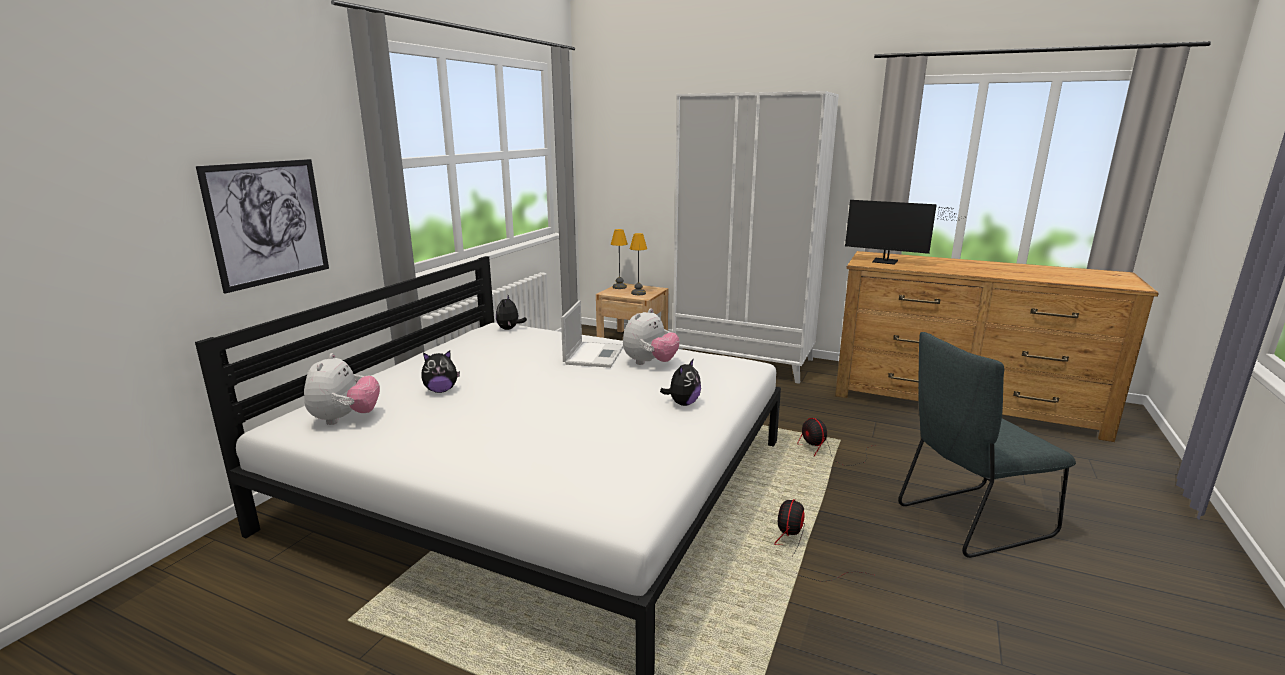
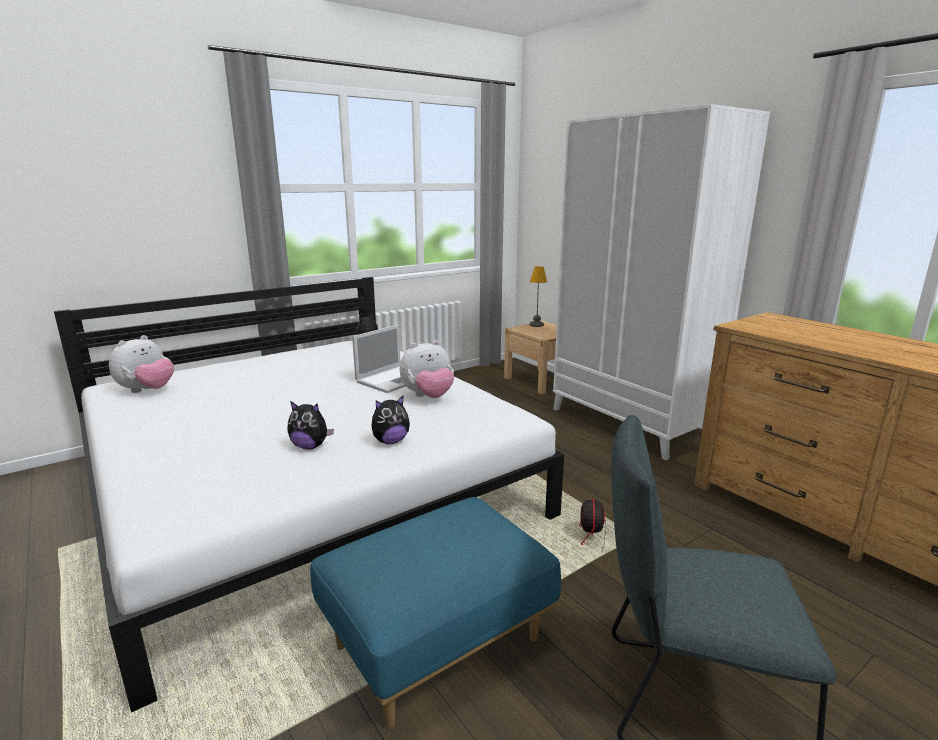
camera: 30 degrees right, 0 degrees up
picture [196,159,329,293] -> none
plush toy [421,350,460,393] -> plush toy moved to [287,401,334,450]
table lamp [630,233,647,295] -> none
fan [774,499,873,582] -> blue ottoman [310,497,561,730]
monitor [845,200,965,265] -> none

